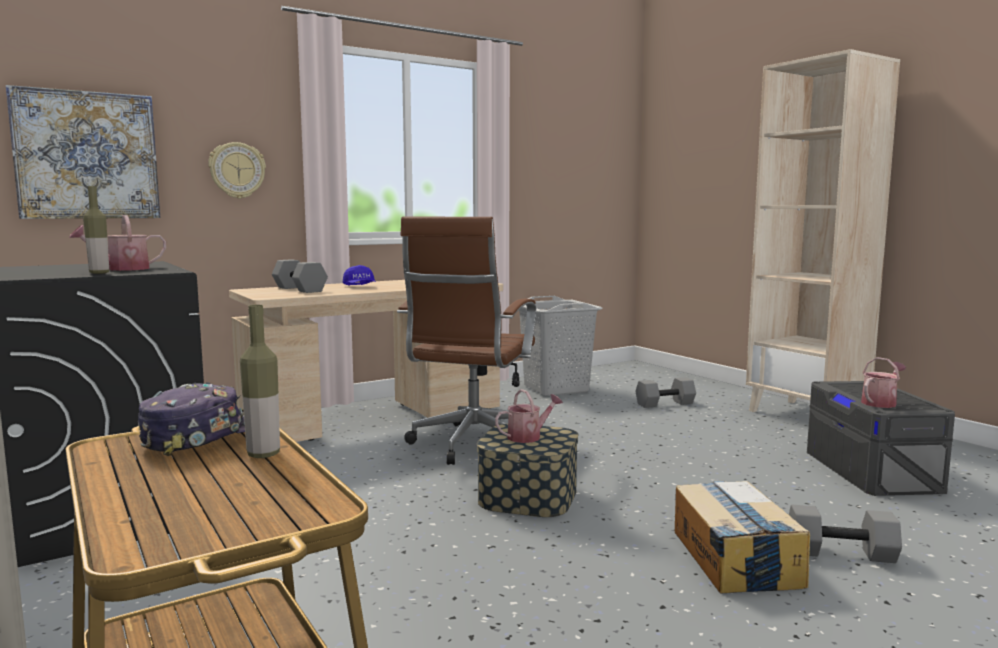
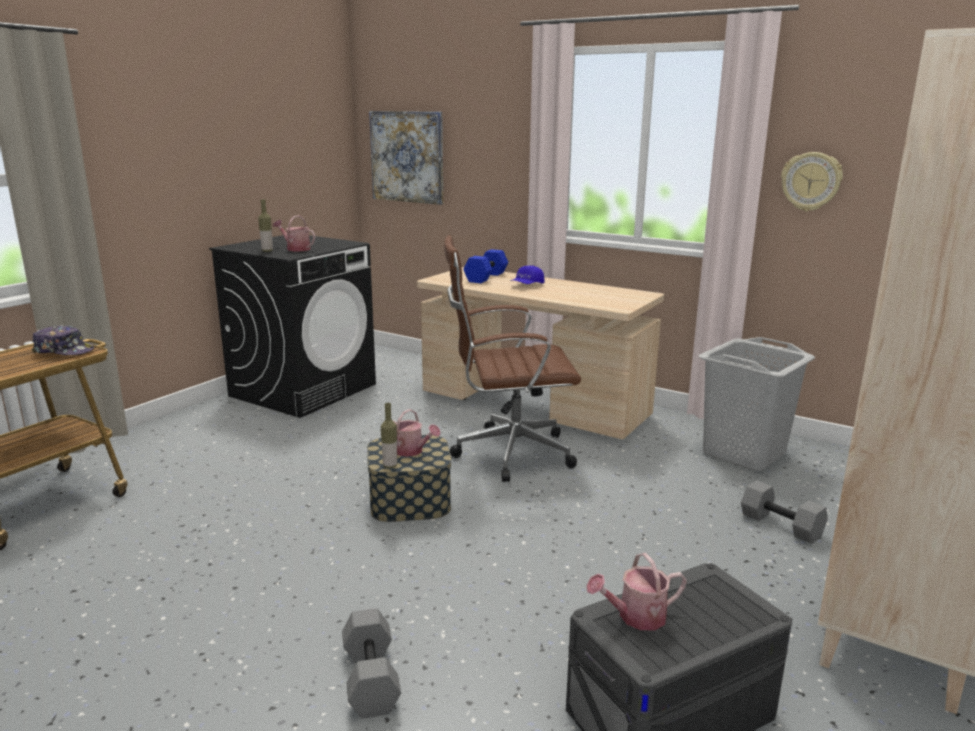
camera: 65 degrees right, 10 degrees up
wall clock [208,142,266,199] -> wall clock moved to [781,152,843,211]
bottle [240,305,280,458] -> bottle moved to [381,403,397,468]
grey dumbbell [272,259,328,293] -> blue dumbbell [463,249,508,283]
cardboard box [675,481,810,593] -> none
watering can [861,357,906,408] -> watering can turned 135 degrees clockwise [587,553,687,630]

